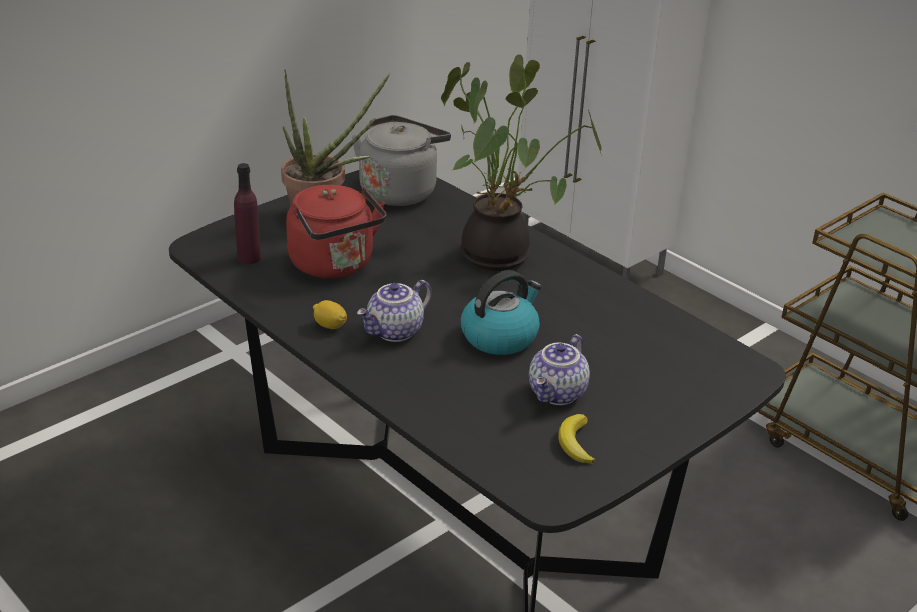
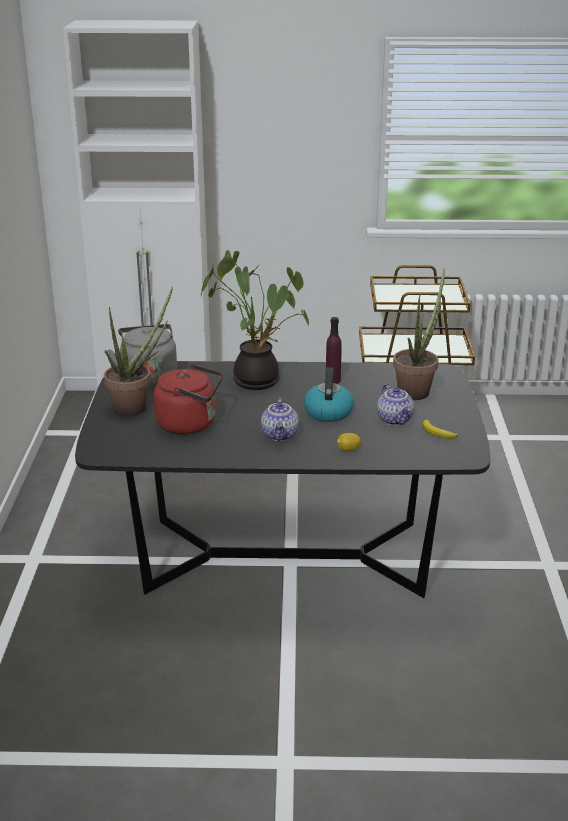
camera: 45 degrees left, 5 degrees down
purple bottle [234,163,261,264] -> purple bottle moved to [326,317,342,384]
lemon [313,300,347,329] -> lemon moved to [337,433,361,451]
none -> potted plant [393,268,445,400]

